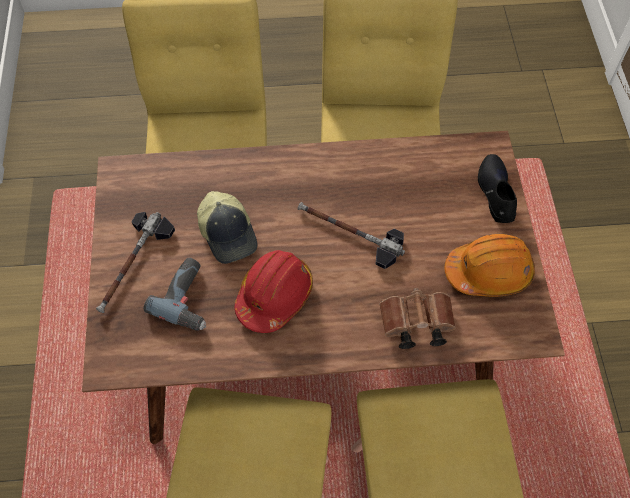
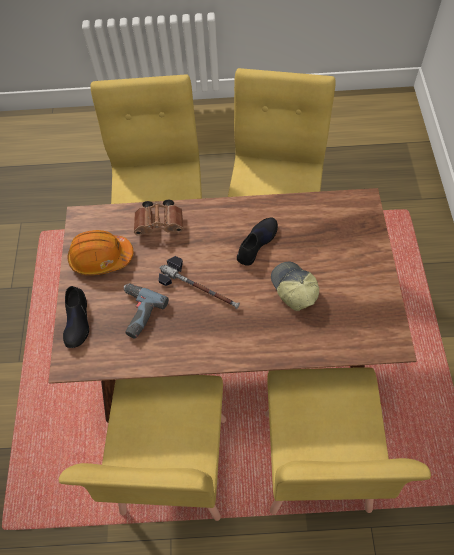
camera: 175 degrees left, 0 degrees up
hammer [96,212,175,313] -> none
power drill [144,258,206,331] -> power drill moved to [123,283,169,339]
red hard hat [234,250,313,333] -> black shoe [237,217,278,266]

